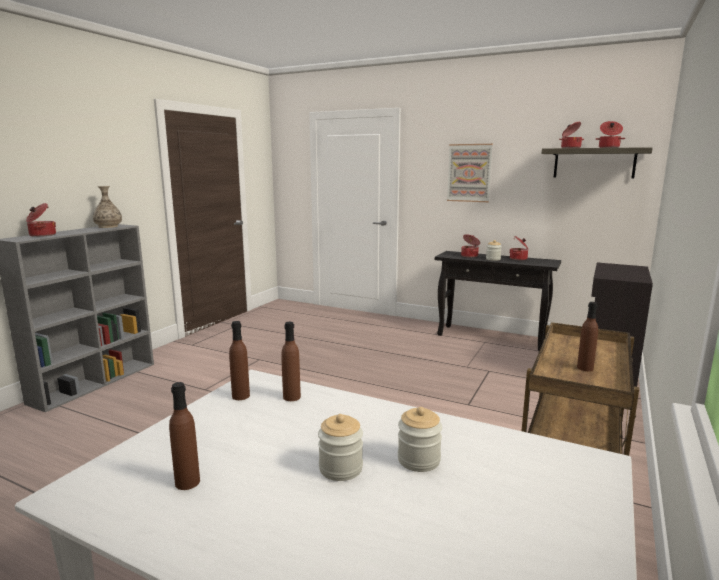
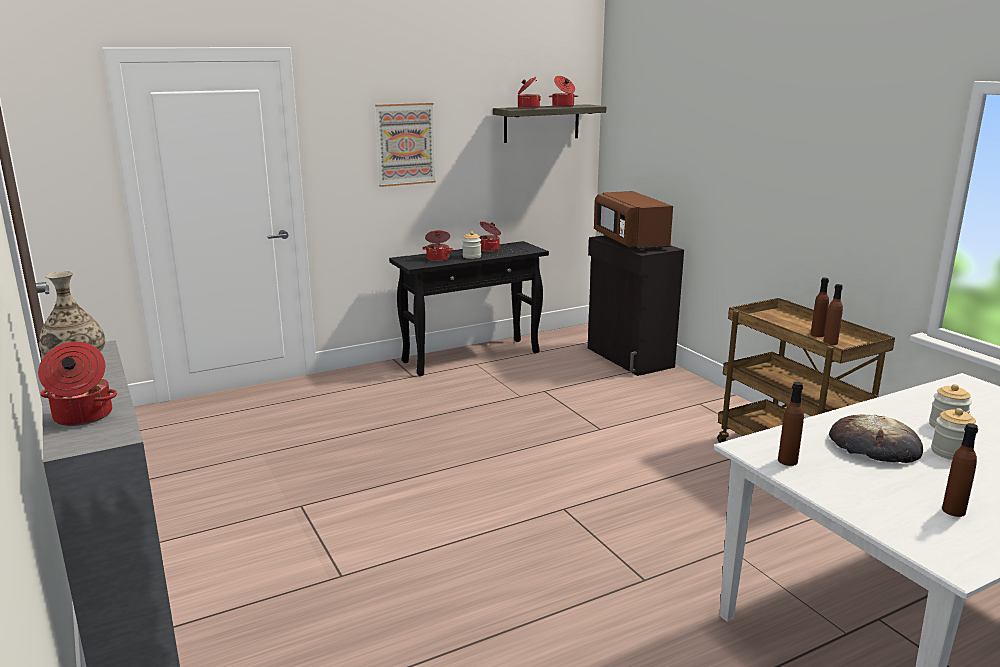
camera: 55 degrees left, 5 degrees up
brown bottle [281,322,301,401] -> brown bottle moved to [824,284,843,345]
none -> brown microwave [594,191,673,251]
none -> bread [829,415,923,463]

